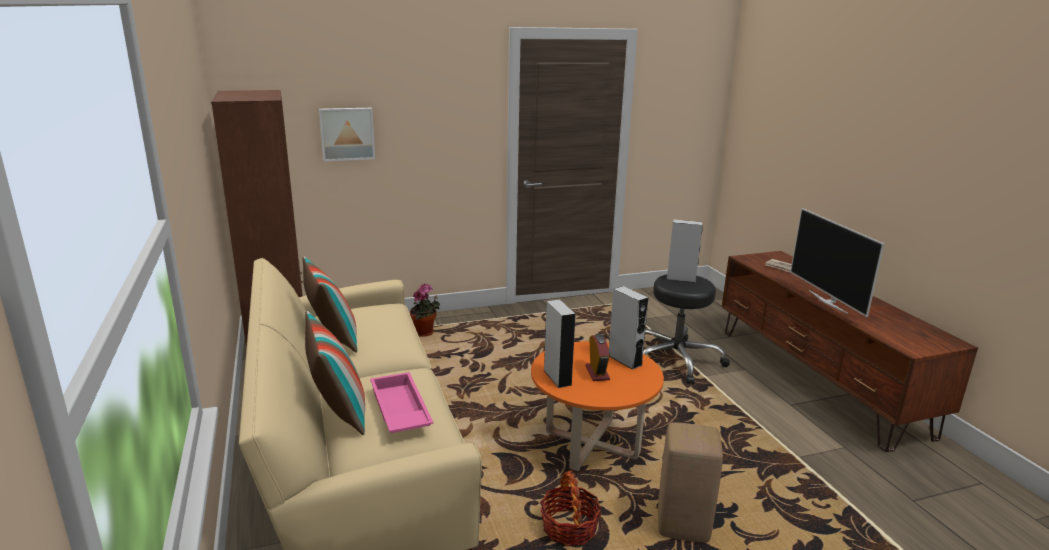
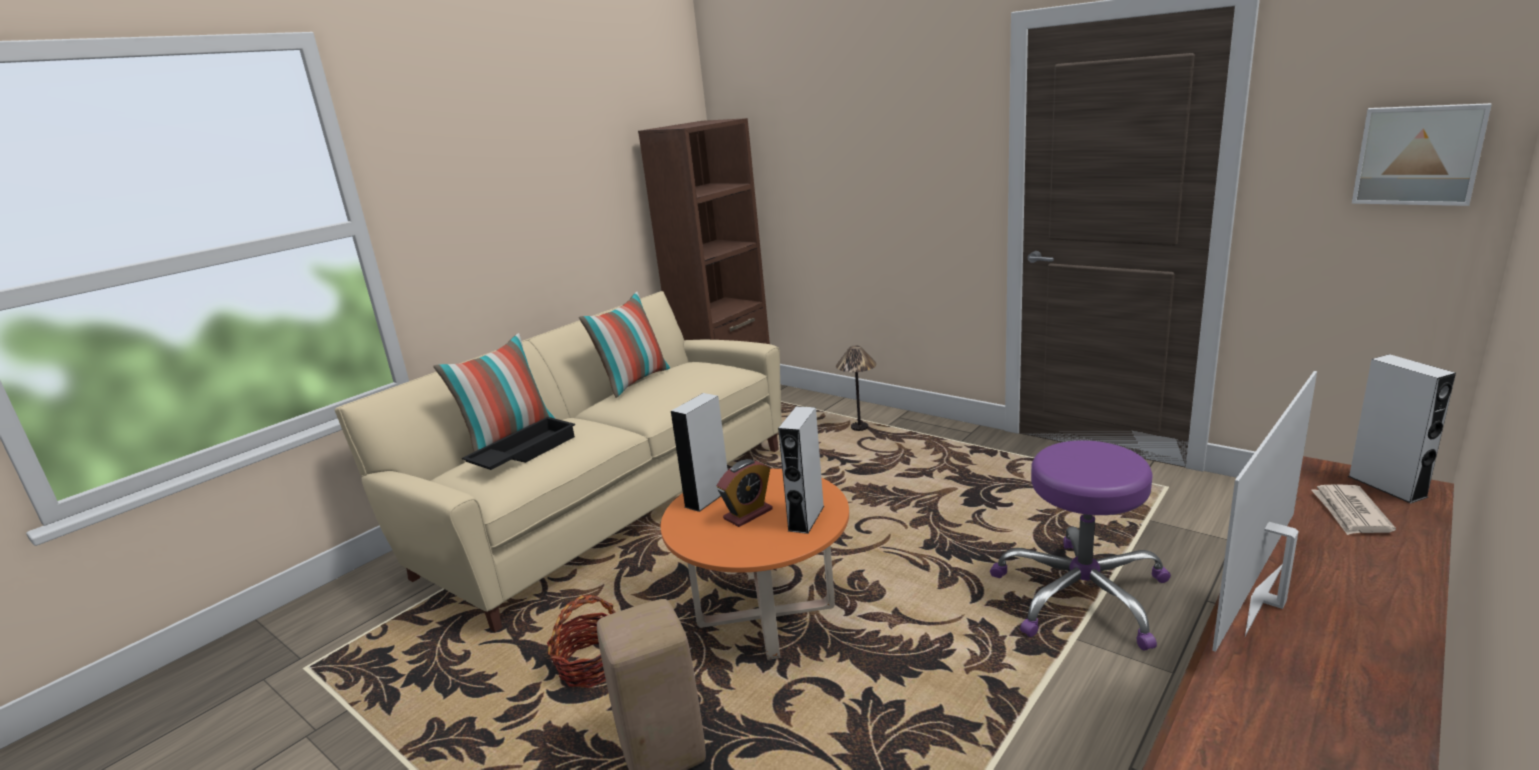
camera: 60 degrees right, 0 degrees up
picture [319,108,375,161] -> picture moved to [1352,103,1492,206]
pink tray [370,372,434,433] -> black tray [462,417,575,470]
potted plant [410,284,440,337] -> table lamp [836,346,877,431]
black stool [643,274,730,384] -> purple stool [990,440,1171,651]
grey speaker [666,219,703,283] -> grey speaker moved to [1348,354,1456,504]

